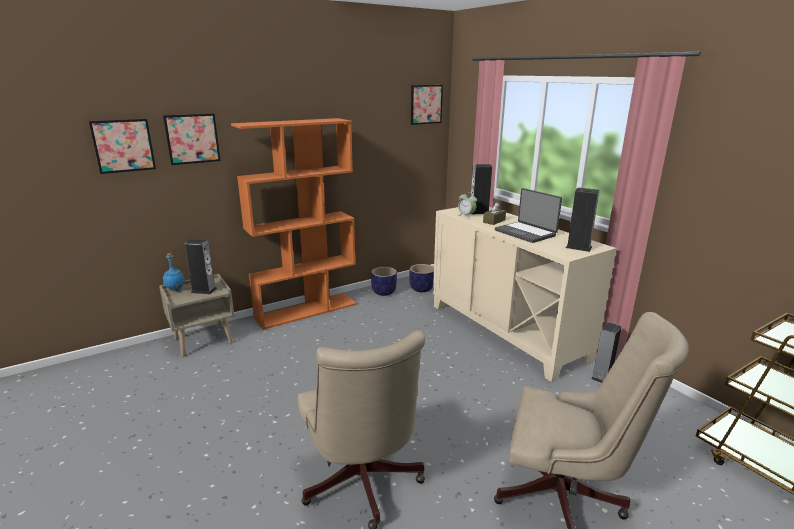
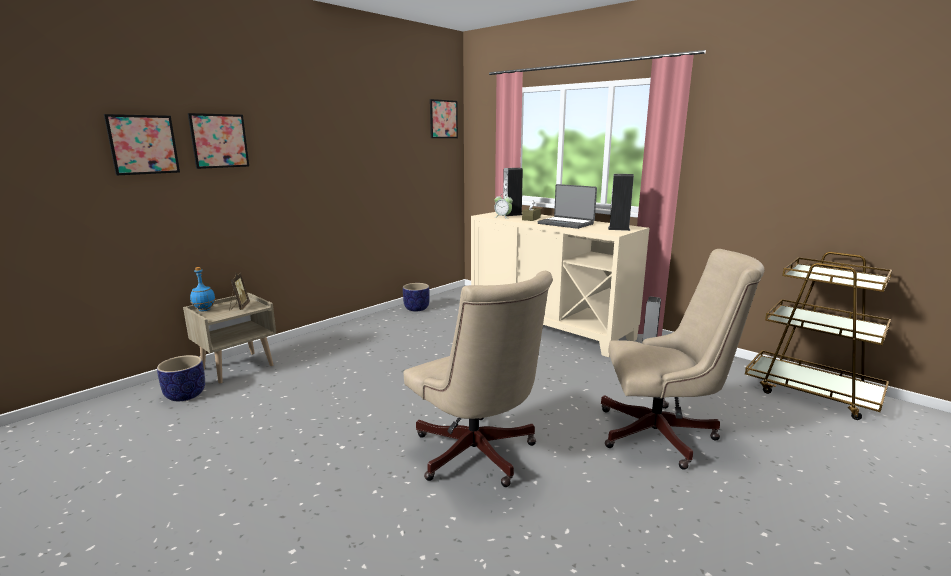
camera: 15 degrees left, 5 degrees down
speaker [185,240,217,294] -> picture frame [230,273,250,310]
orange bookcase [231,118,357,330] -> none
planter [410,264,434,292] -> planter moved to [157,355,205,401]

